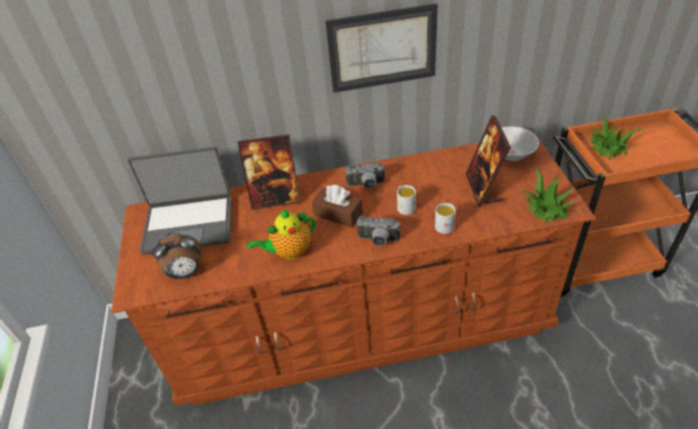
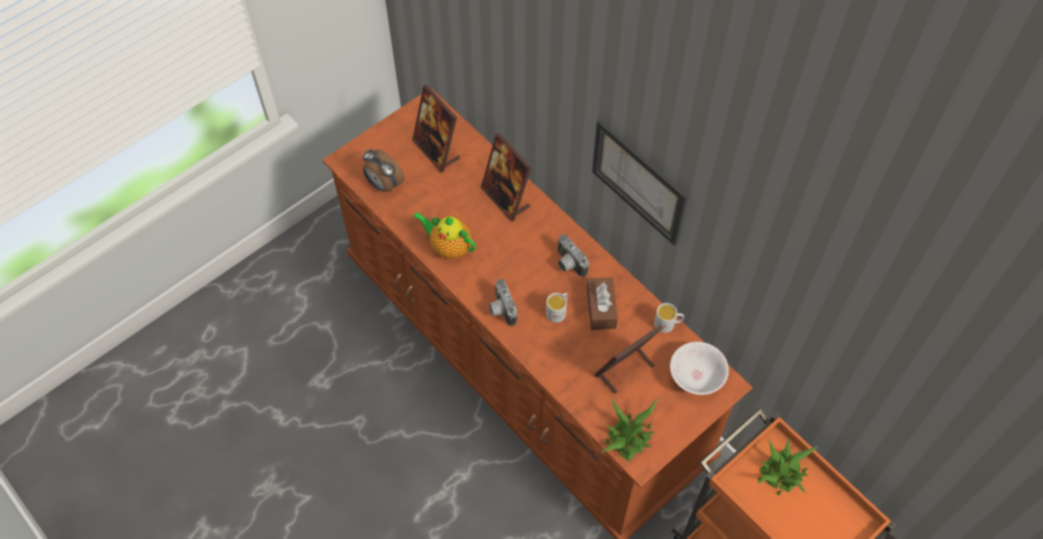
camera: 55 degrees right, 15 degrees up
laptop [128,147,232,254] -> picture frame [412,85,460,172]
brown tissue box [312,185,363,228] -> brown tissue box moved to [587,278,618,330]
white mug [435,203,456,234] -> white mug moved to [654,303,684,333]

